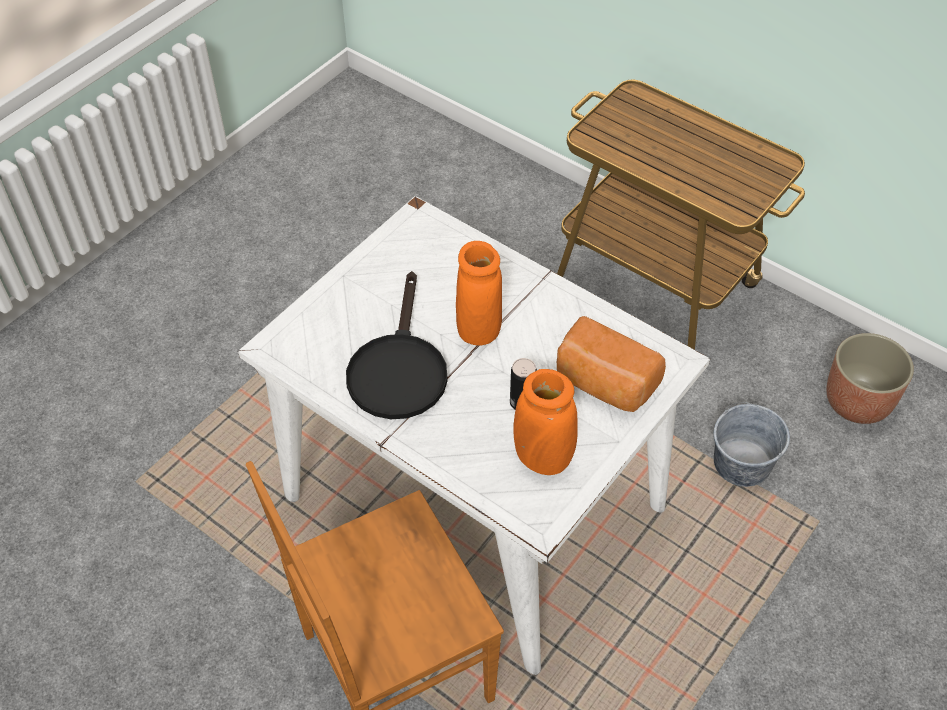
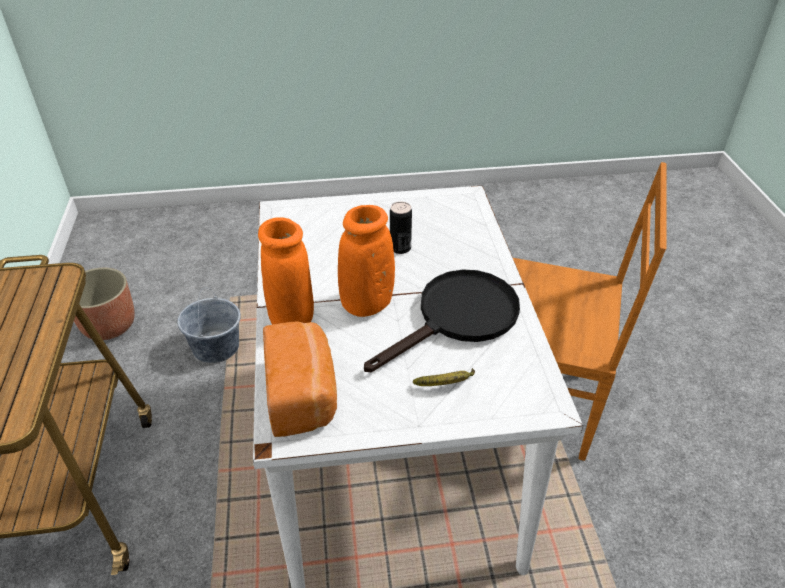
camera: 135 degrees left, 10 degrees down
orange vase [513,369,578,475] -> orange vase moved to [258,217,314,325]
bread [557,316,666,412] -> bread moved to [263,322,337,437]
none -> banana [413,368,475,386]

